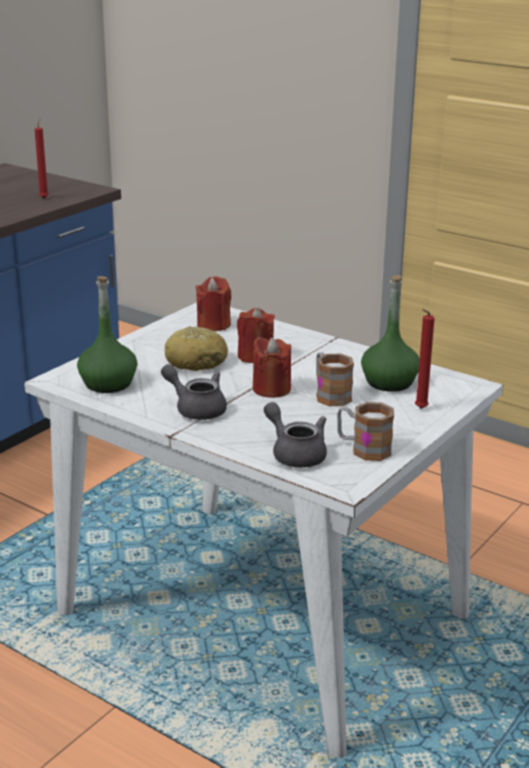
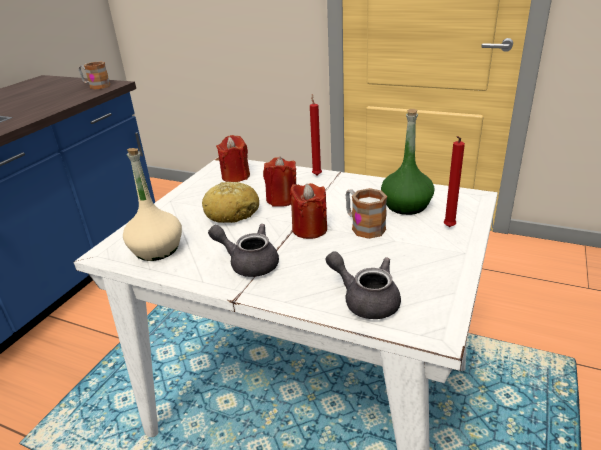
camera: 10 degrees left, 5 degrees up
red candle [35,119,49,198] -> red candle moved to [310,94,322,175]
green bottle [77,276,137,393] -> beige bottle [123,148,182,261]
mug [337,402,394,461] -> mug moved to [79,61,111,89]

